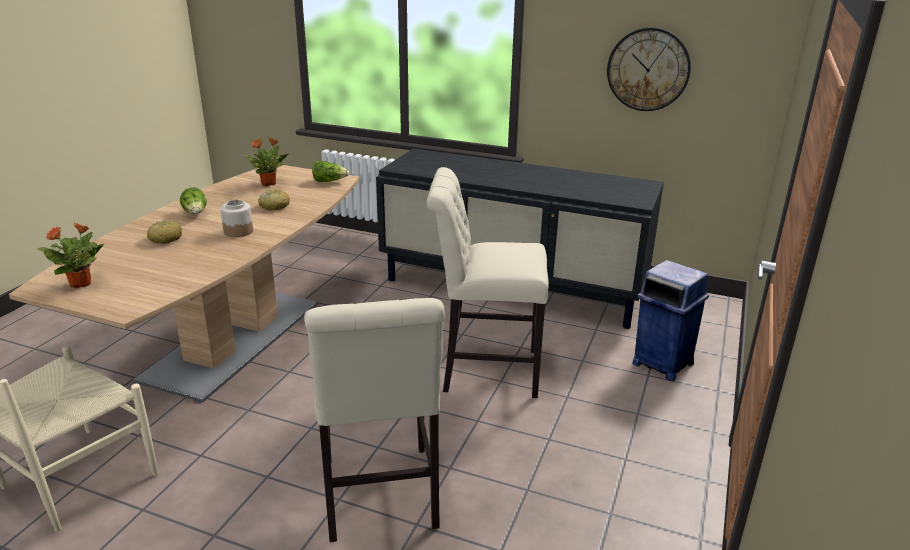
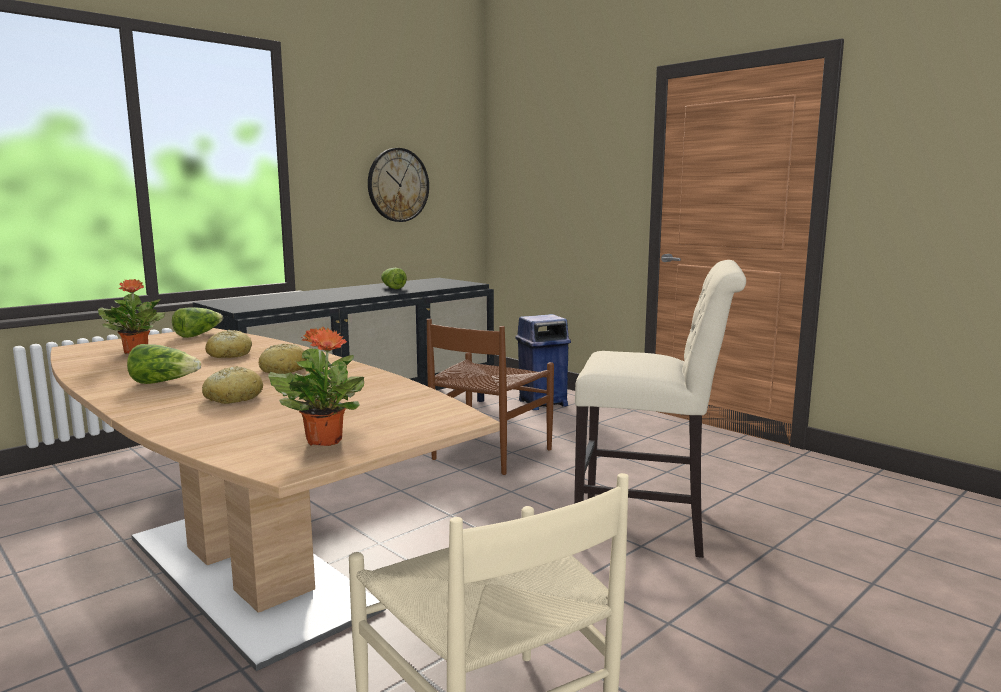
camera: 65 degrees left, 15 degrees down
jar [220,199,253,237] -> bread [259,343,306,374]
beige stool [427,167,549,398] -> brown chair [427,319,554,475]
none -> lettuce [381,268,407,289]

